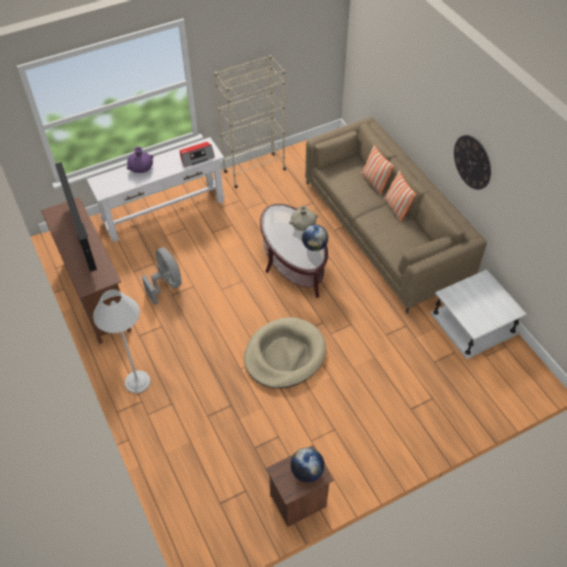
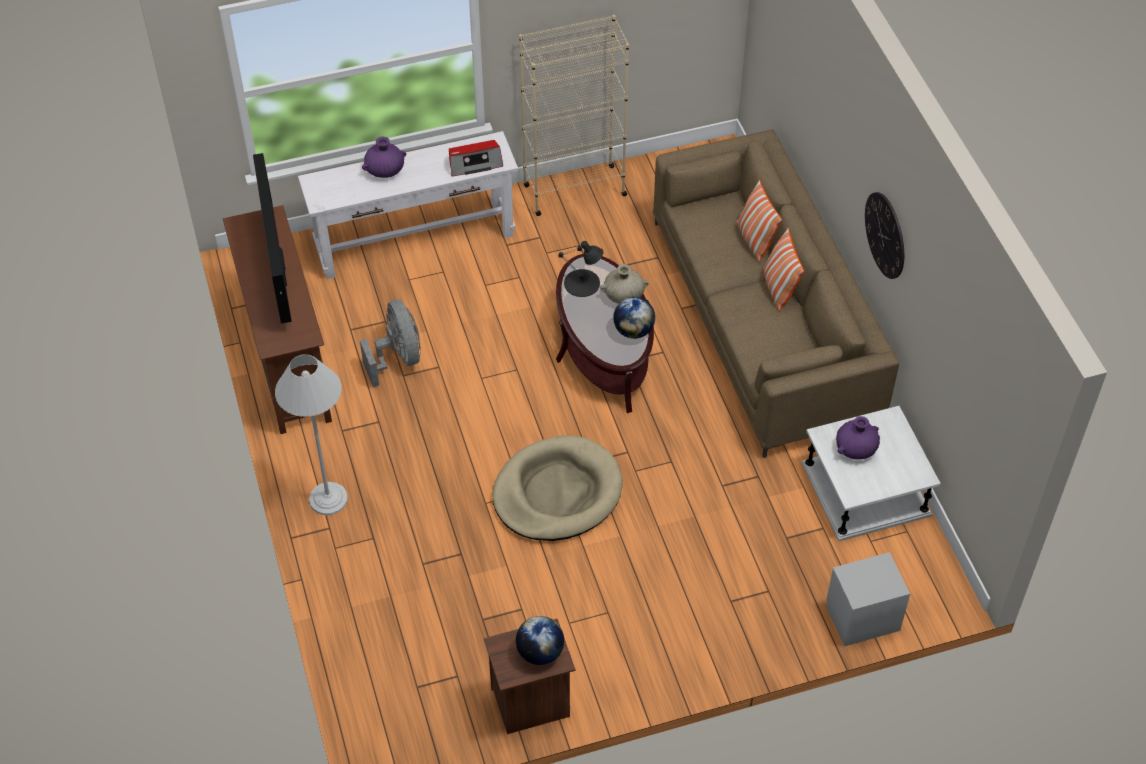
camera: 10 degrees right, 0 degrees up
none -> black table lamp [558,241,603,297]
none -> grey nightstand [826,552,910,646]
none -> purple vase [836,416,880,460]

